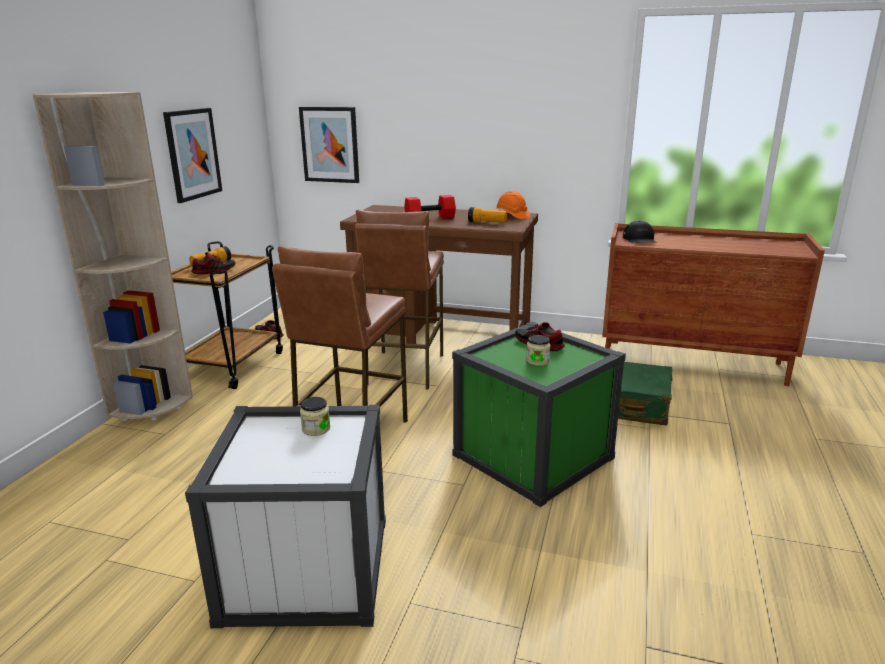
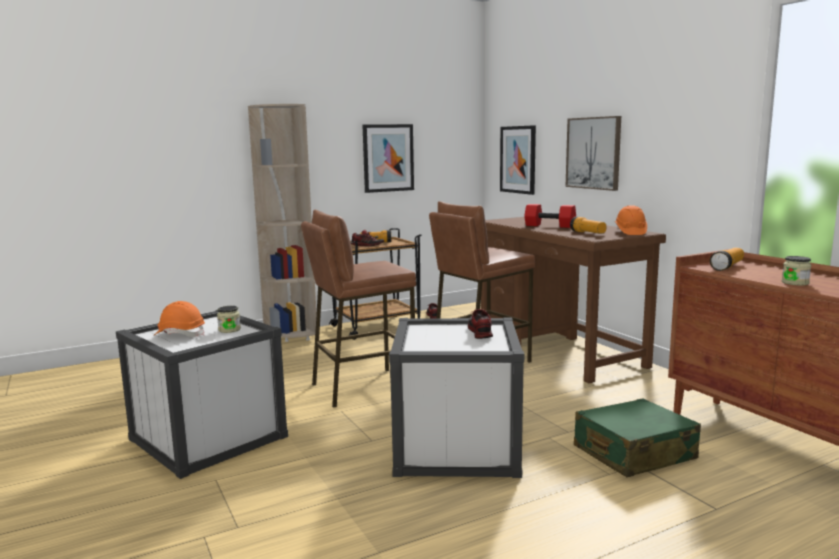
camera: 45 degrees right, 10 degrees down
green storage box [452,322,626,507] -> white storage box [389,317,524,478]
jar [526,335,550,366] -> jar moved to [782,256,811,285]
black cap [623,221,657,243] -> flashlight [710,248,744,271]
none -> orange hard hat [153,301,205,337]
none -> picture [565,116,621,191]

